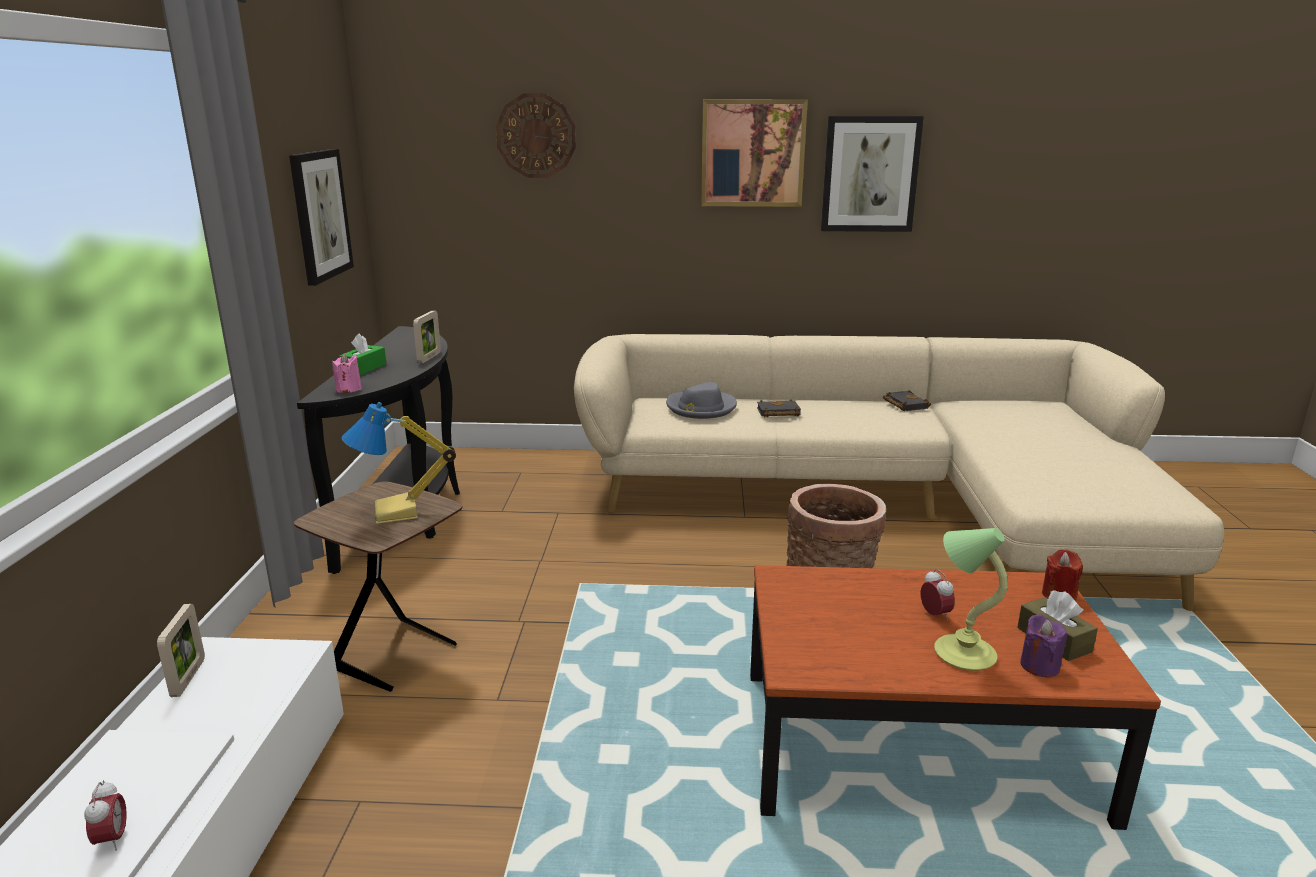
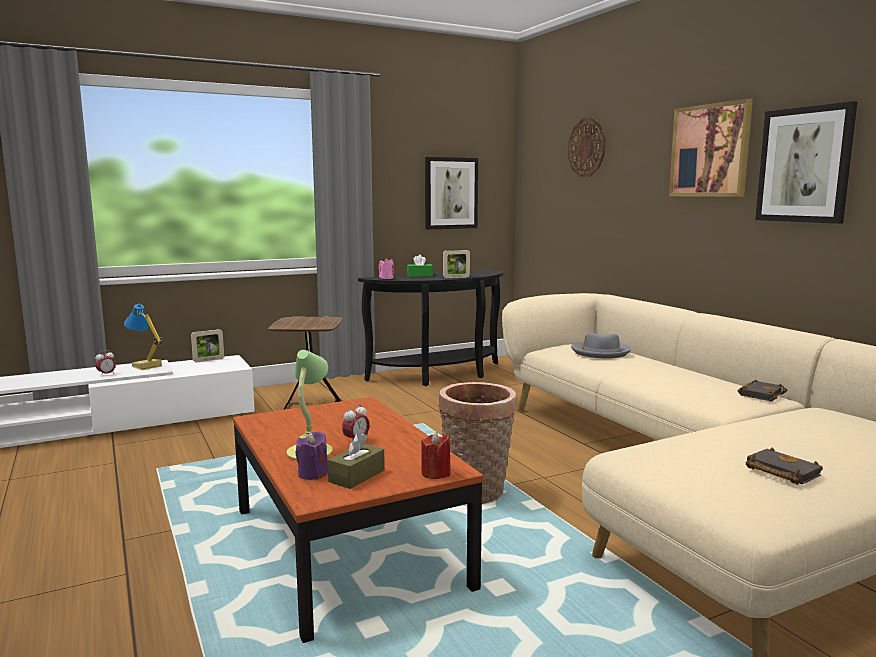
camera: 60 degrees right, 10 degrees down
table lamp [341,402,456,524] -> table lamp moved to [124,304,163,370]
black book [757,399,801,417] -> black book moved to [745,448,823,485]

